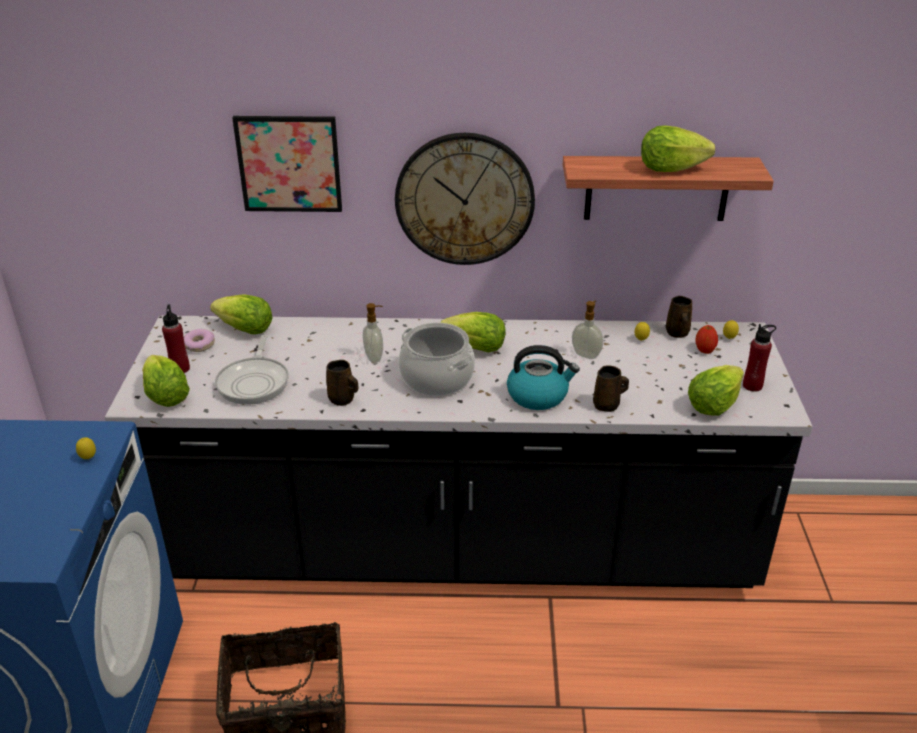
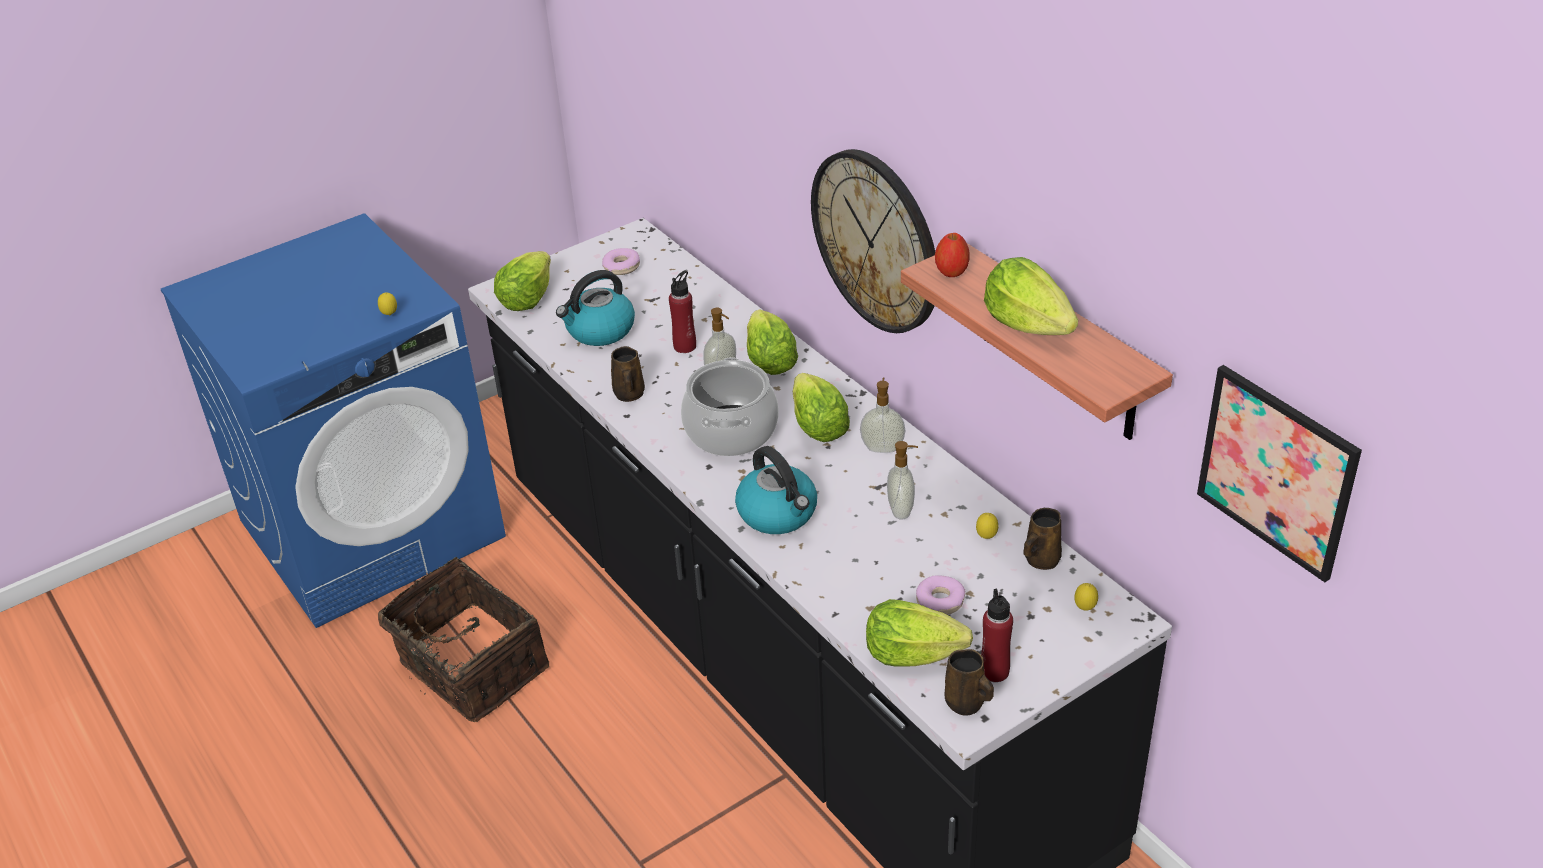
camera: 55 degrees right, 5 degrees up
red bottle [162,304,190,373] -> red bottle moved to [669,271,696,353]
lettuce [210,294,273,335] -> lettuce moved to [747,310,798,375]
frying pan [215,335,289,405] -> kettle [556,270,635,346]
picture [232,116,342,212] -> picture moved to [1197,365,1362,582]
brown mug [593,366,629,412] -> brown mug moved to [944,649,994,716]
apple [695,325,718,354] -> apple moved to [935,233,970,277]
none -> soap dispenser [860,377,905,453]
none -> donut [916,575,965,615]

